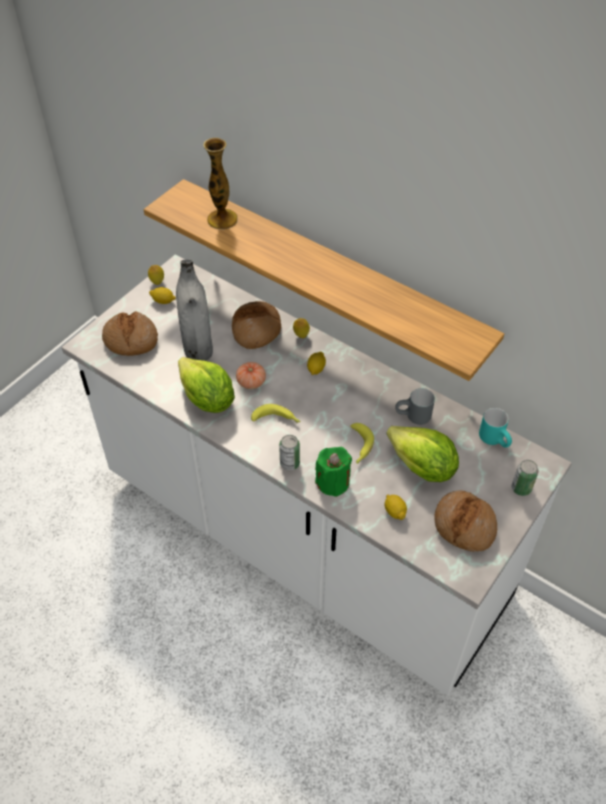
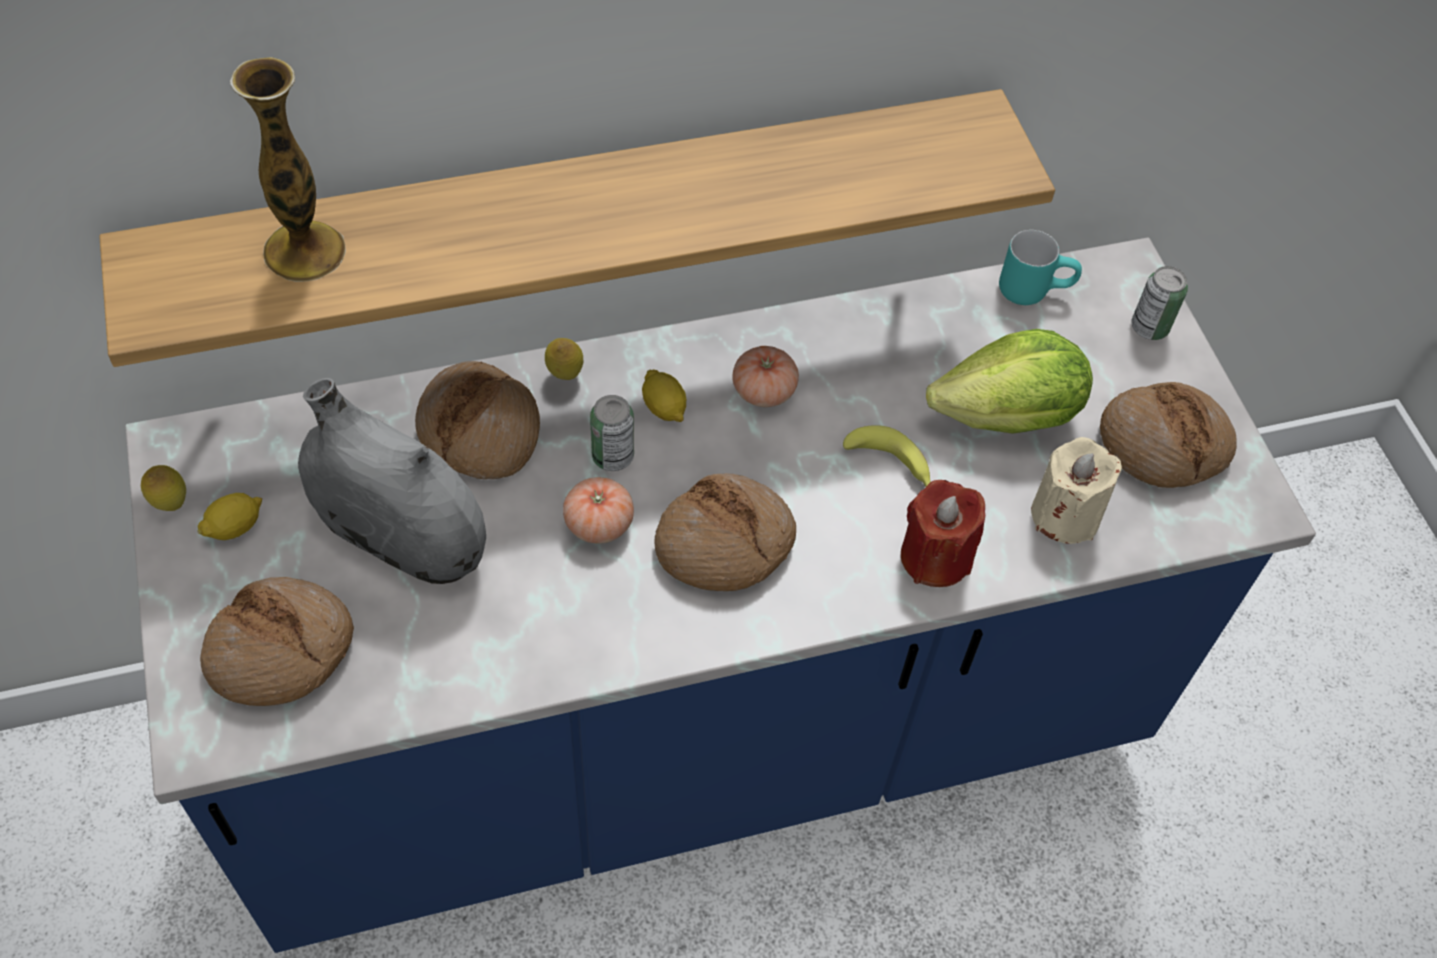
camera: 55 degrees left, 5 degrees up
white counter [61,254,572,696] -> blue counter [125,237,1316,953]
lettuce [178,357,235,413] -> none
banana [251,404,301,423] -> bread [655,473,796,591]
can [279,435,300,471] -> can moved to [590,395,634,471]
green candle [315,447,352,497] -> red candle [901,480,985,587]
lemon [385,495,407,520] -> beige candle [1031,437,1122,544]
grey mug [395,388,435,425] -> none
none -> tomato [732,346,799,407]

